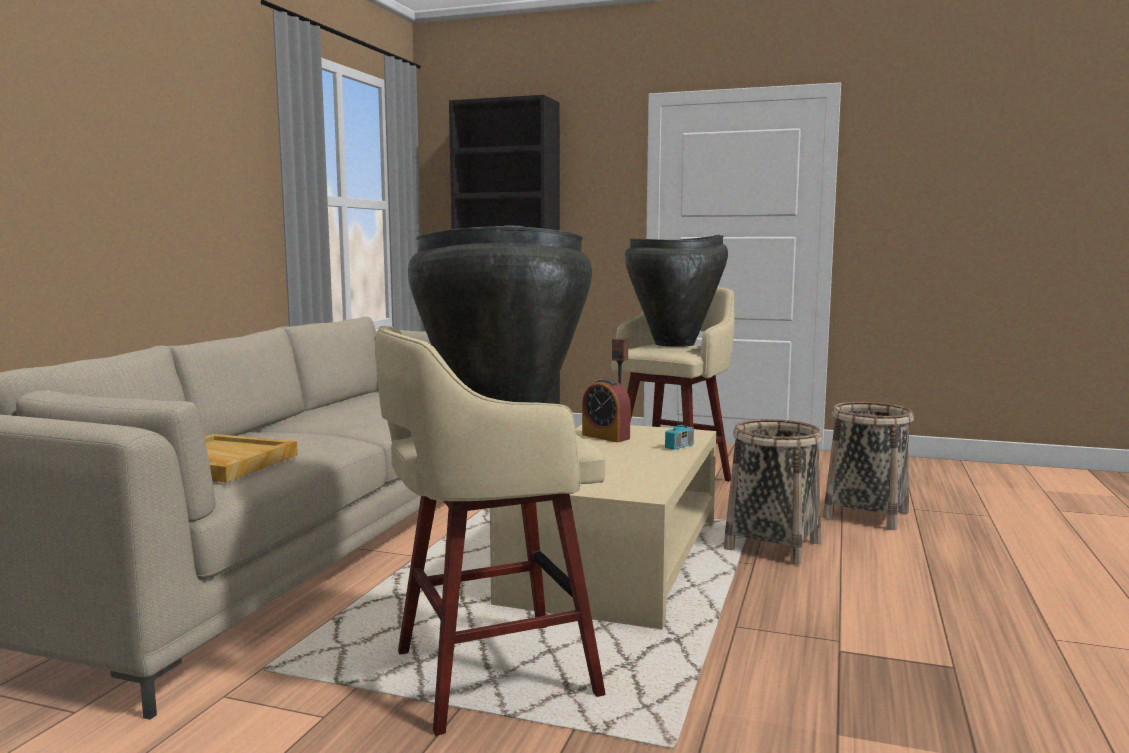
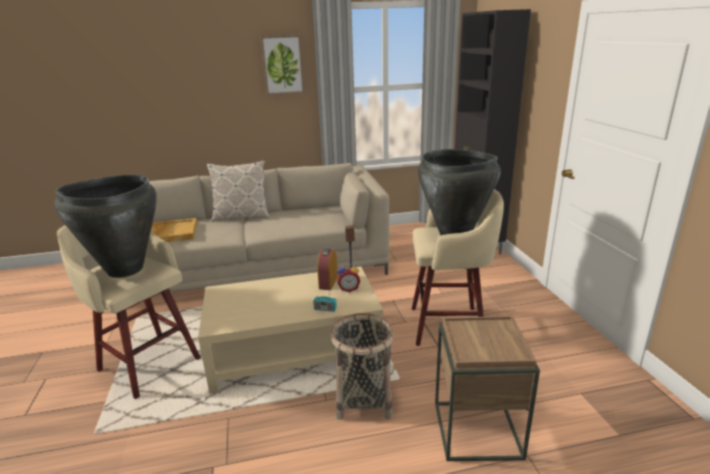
camera: 60 degrees right, 15 degrees up
basket [823,402,914,530] -> brown side table [435,316,540,461]
none -> pillow [207,161,269,222]
none -> picture [260,35,305,95]
none -> alarm clock [337,263,360,292]

